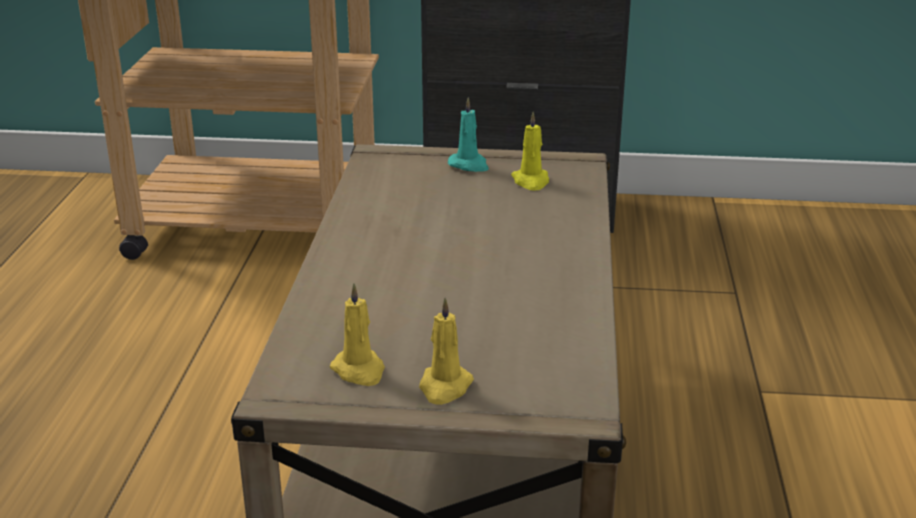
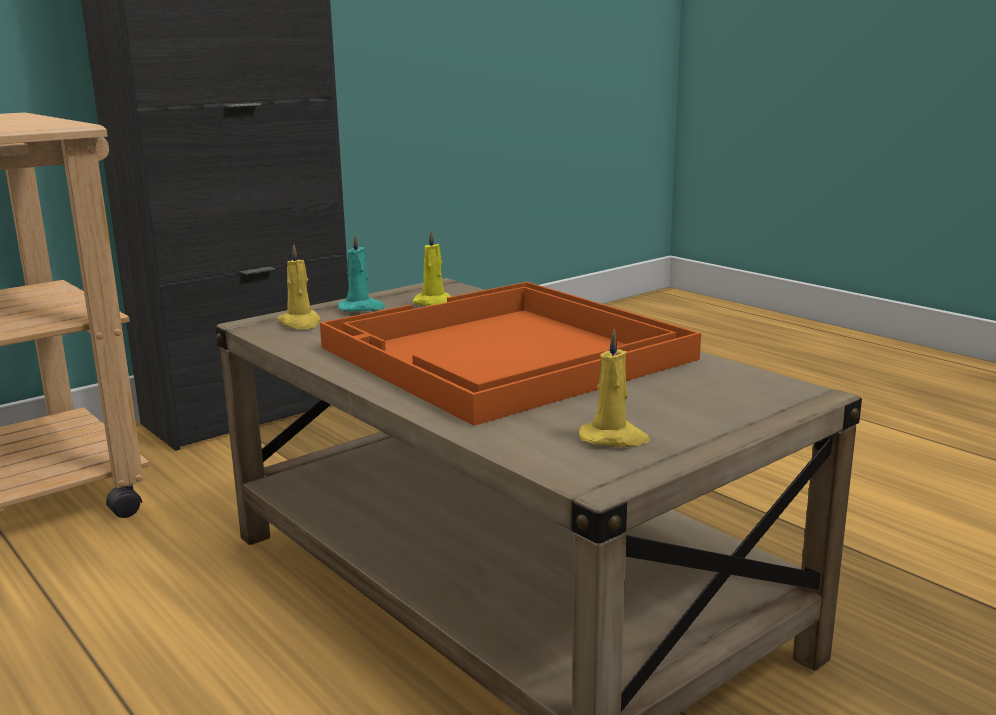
camera: 45 degrees left, 10 degrees down
yellow candle [419,298,474,405] -> yellow candle moved to [277,244,320,329]
none -> orange tray [320,282,701,426]

